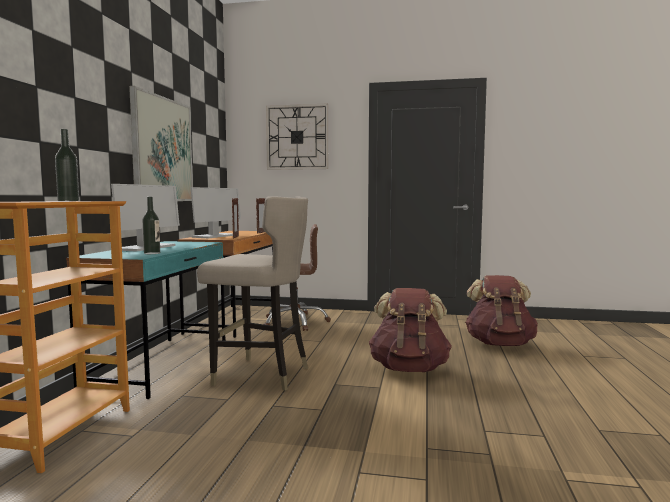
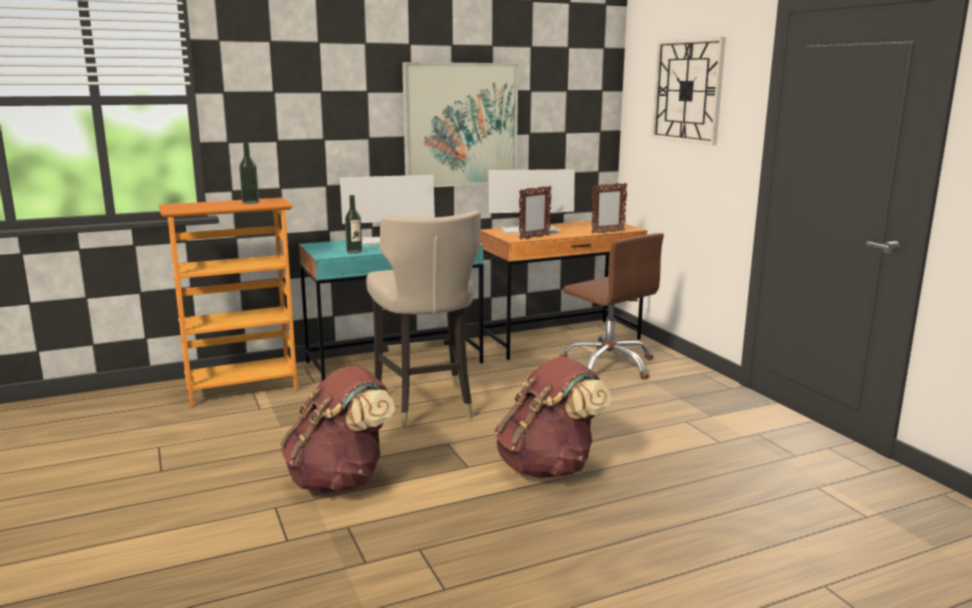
camera: 55 degrees right, 10 degrees up
brown backpack [465,275,538,346] -> brown backpack moved to [280,366,395,493]

